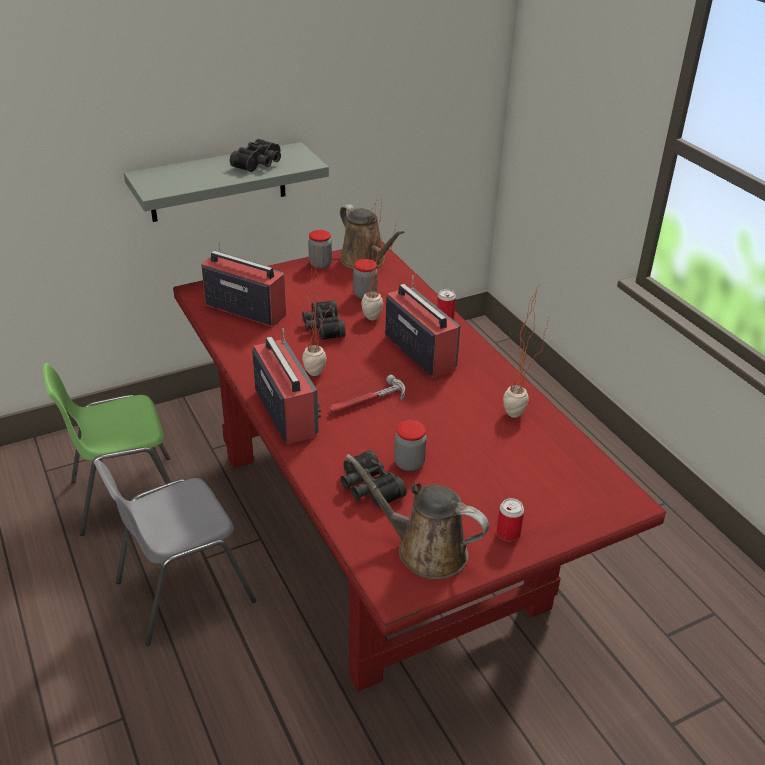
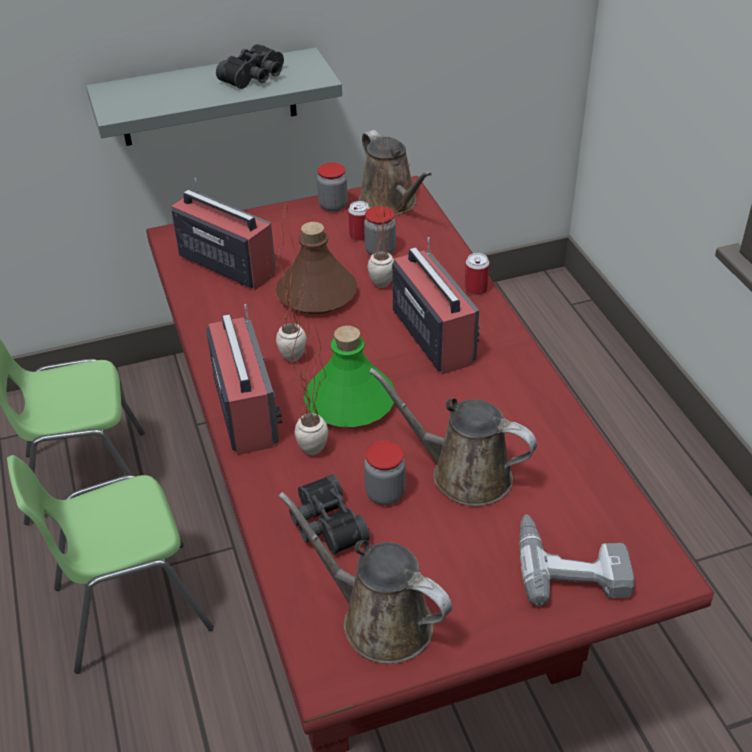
camera: 10 degrees right, 5 degrees up
grey chair [94,460,256,646] -> green chair [7,455,214,674]
black binoculars [302,300,346,340] -> brown bottle [276,222,357,314]
hammer [331,375,405,414] -> green bottle [304,326,396,427]
can [496,498,524,541] -> can moved to [348,201,370,241]
potted plant [503,285,549,418] -> potted plant moved to [283,293,328,455]
none -> brown watering can [369,368,537,506]
none -> power drill [519,515,634,606]

